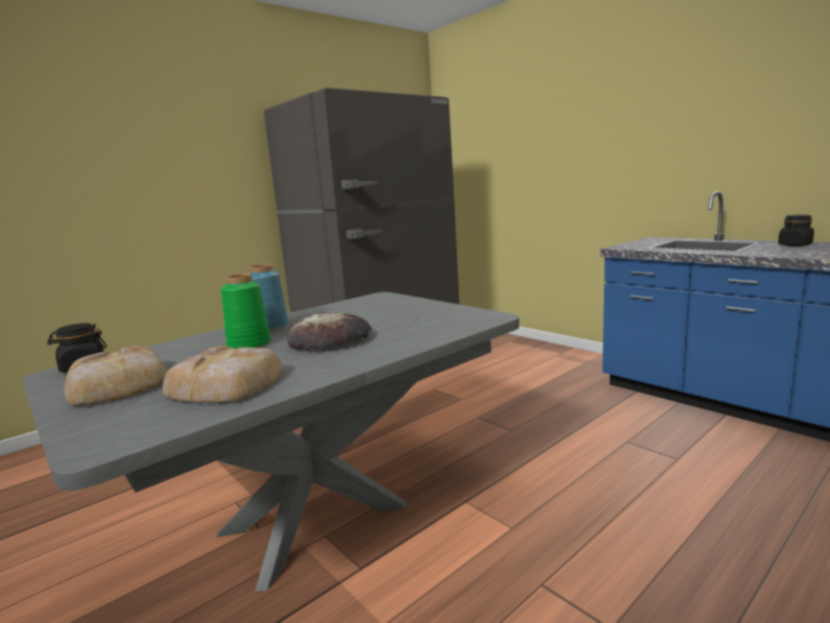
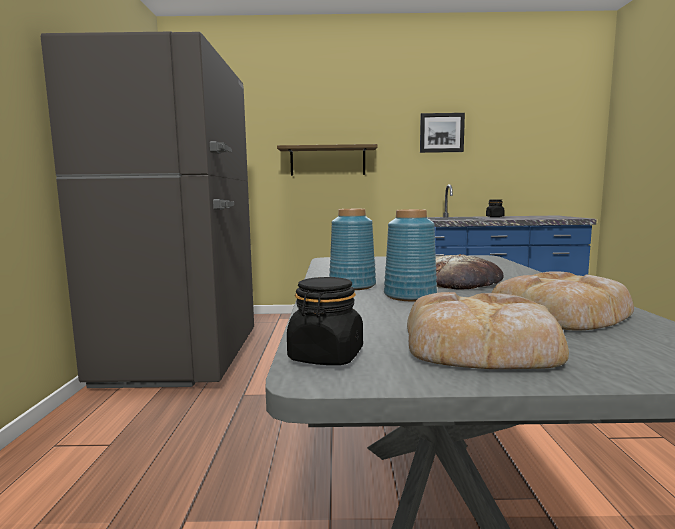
camera: 50 degrees left, 5 degrees down
green vase [221,274,271,349] -> blue vase [384,209,437,301]
none -> shelf [277,144,378,176]
none -> picture [420,113,465,153]

